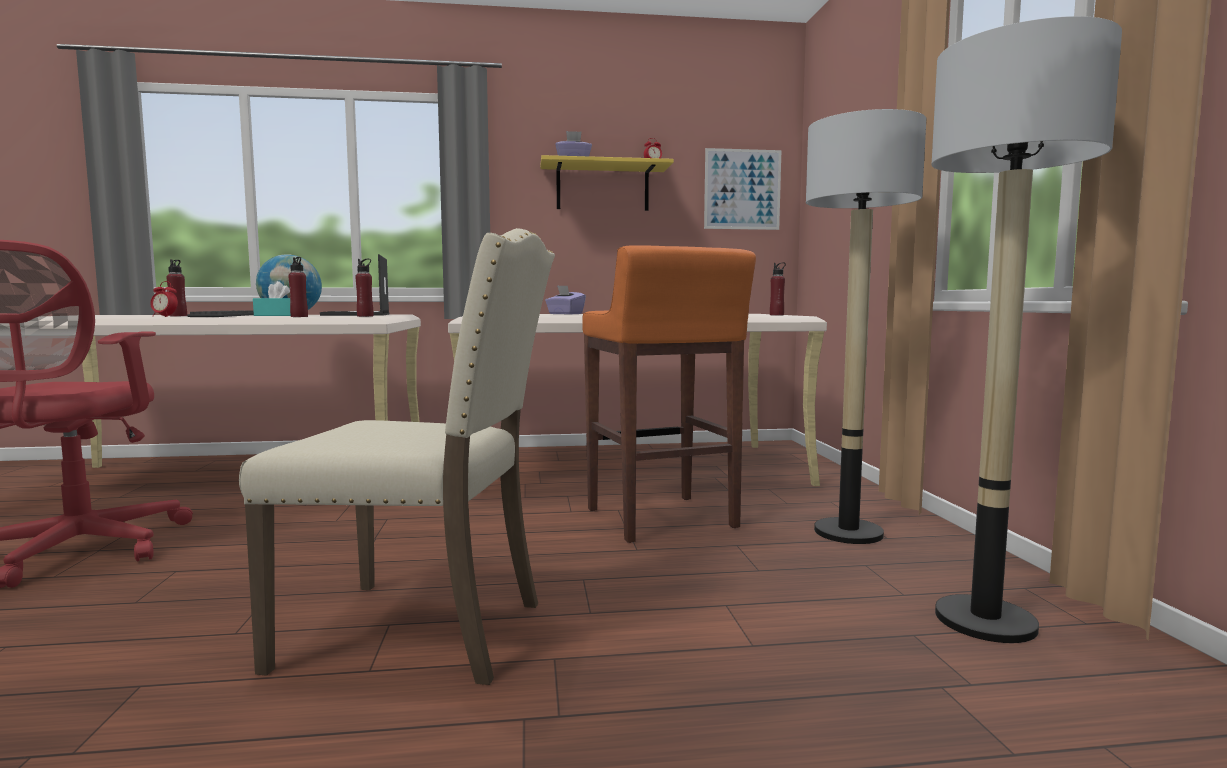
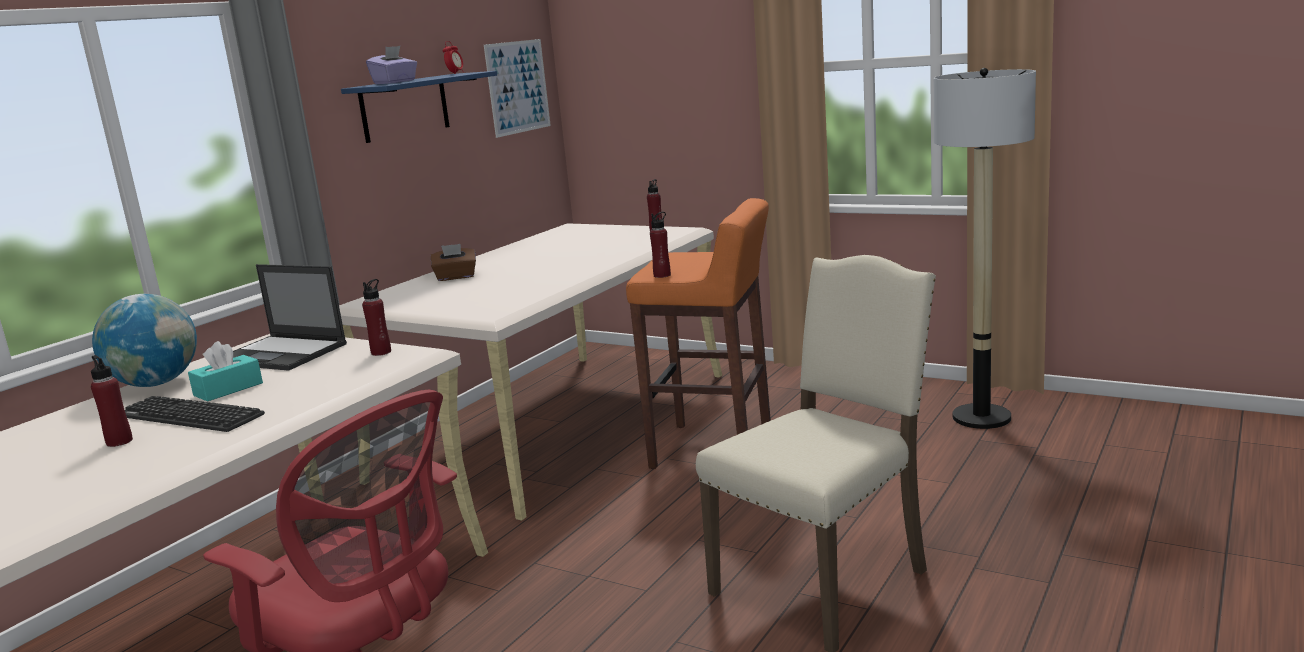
camera: 50 degrees left, 10 degrees up
alarm clock [150,281,178,317] -> none
red bottle [288,257,308,317] -> red bottle moved to [650,212,671,278]
yellow shelf [540,155,674,211] -> blue shelf [341,71,497,143]
purple tissue box [545,285,586,314] -> brown tissue box [431,244,476,281]
floor lamp [806,109,926,544] -> none

